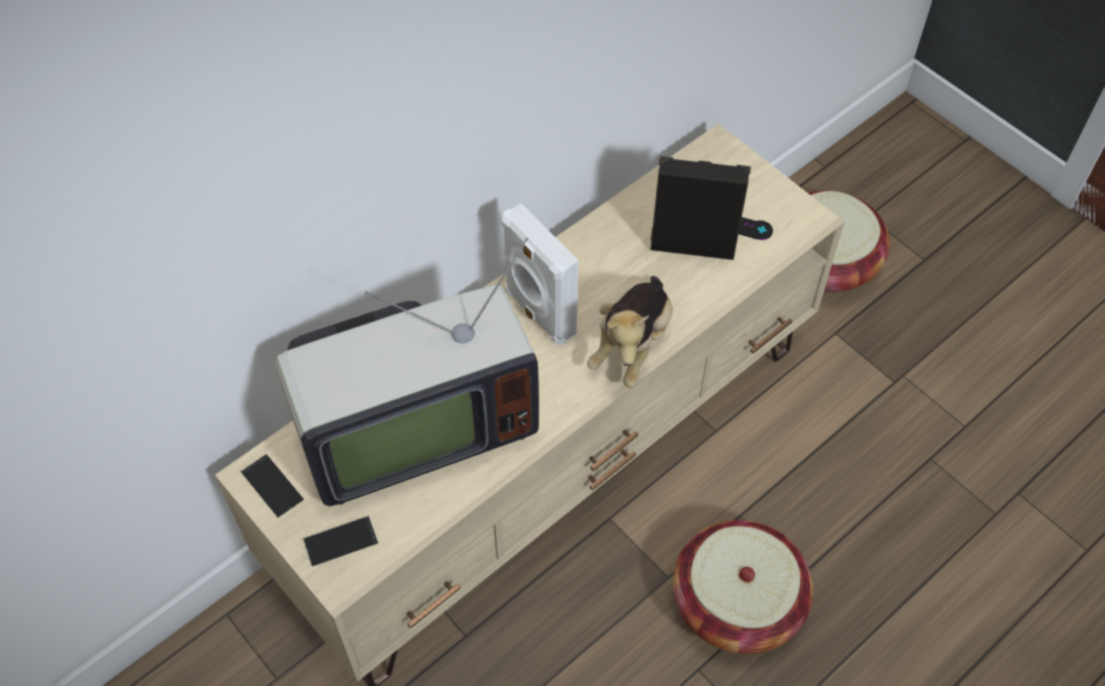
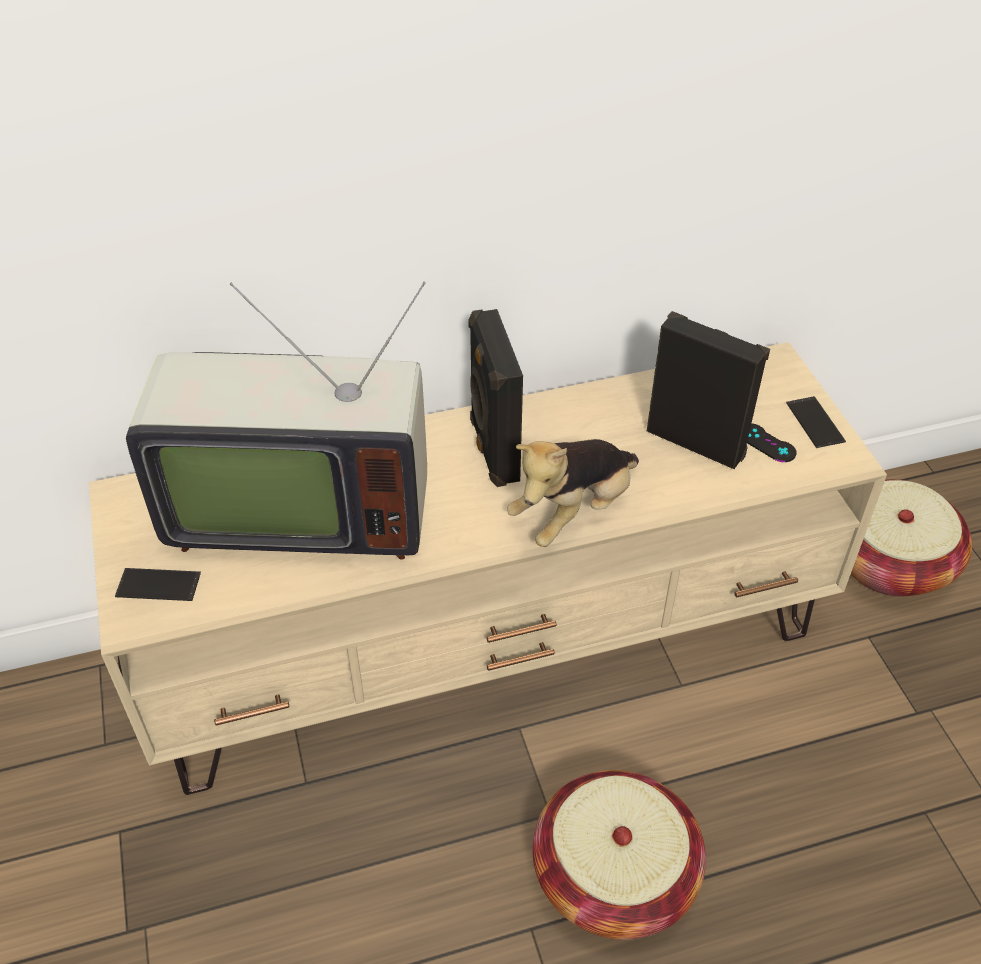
camera: 25 degrees right, 10 degrees down
phone [241,454,304,518] -> phone moved to [786,396,846,448]
white speaker [502,204,579,346] -> black speaker [468,309,523,487]

